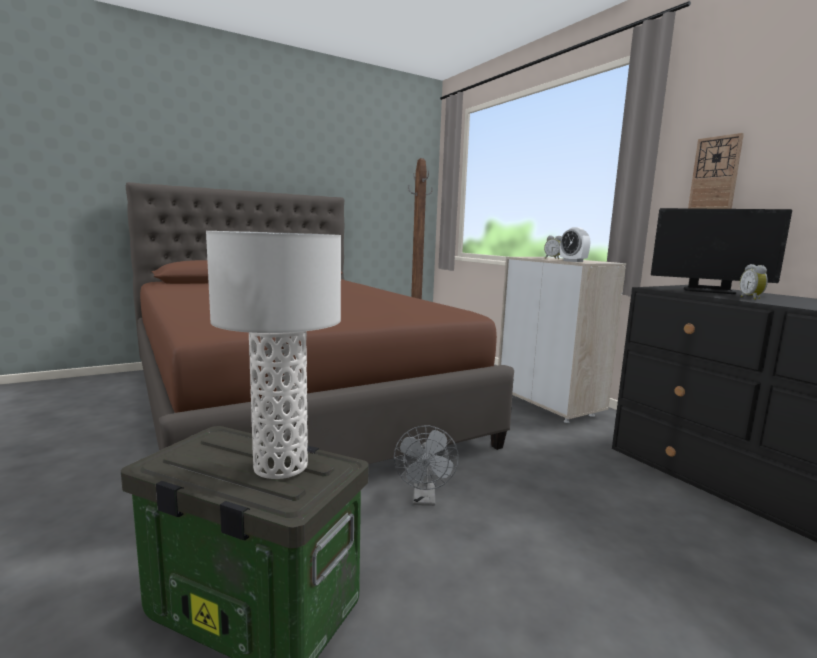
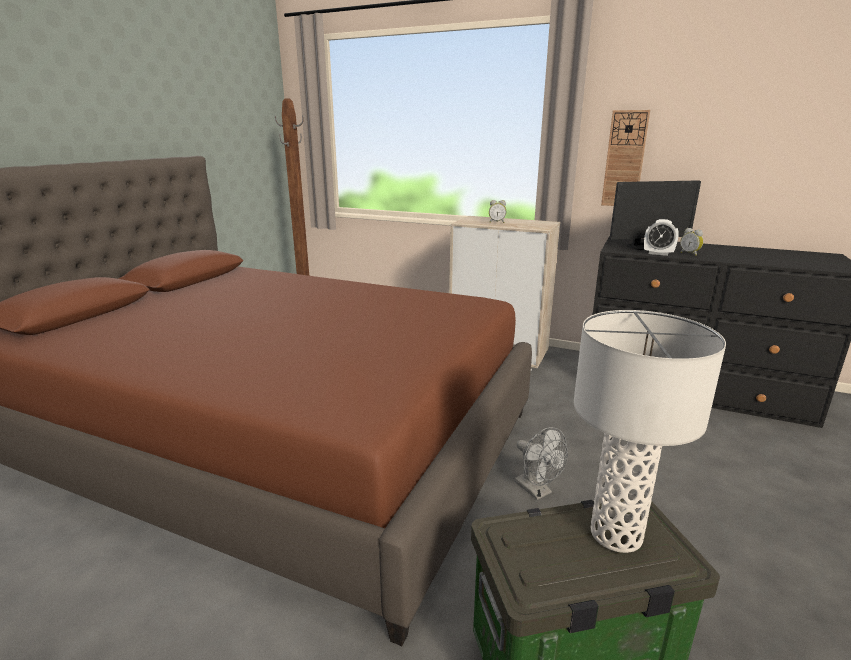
camera: 35 degrees left, 10 degrees up
alarm clock [560,227,590,262] -> alarm clock moved to [644,219,679,256]

